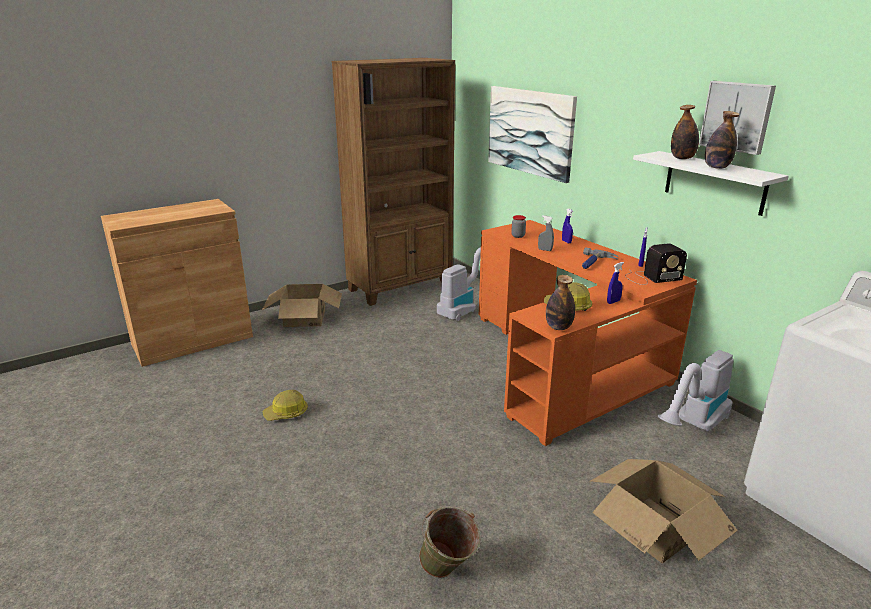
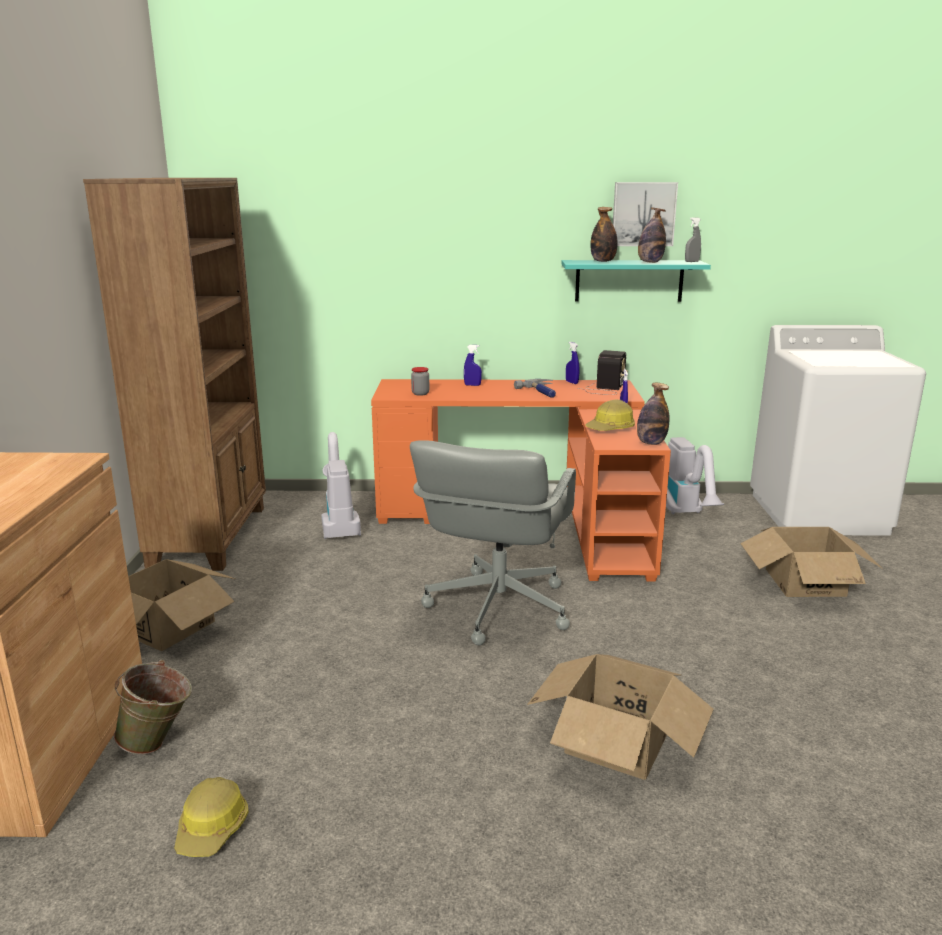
camera: 55 degrees left, 5 degrees down
hard hat [262,390,308,421] -> hard hat moved to [174,777,249,857]
green bucket [419,506,481,578] -> green bucket moved to [114,660,192,755]
picture [488,86,577,183] -> none
grey spray bottle [538,216,554,251] -> grey spray bottle moved to [685,217,701,262]
white shelf [633,151,789,216] -> turquoise shelf [561,260,711,302]
none -> grey office chair [410,440,576,645]
none -> cardboard box [527,654,714,780]

